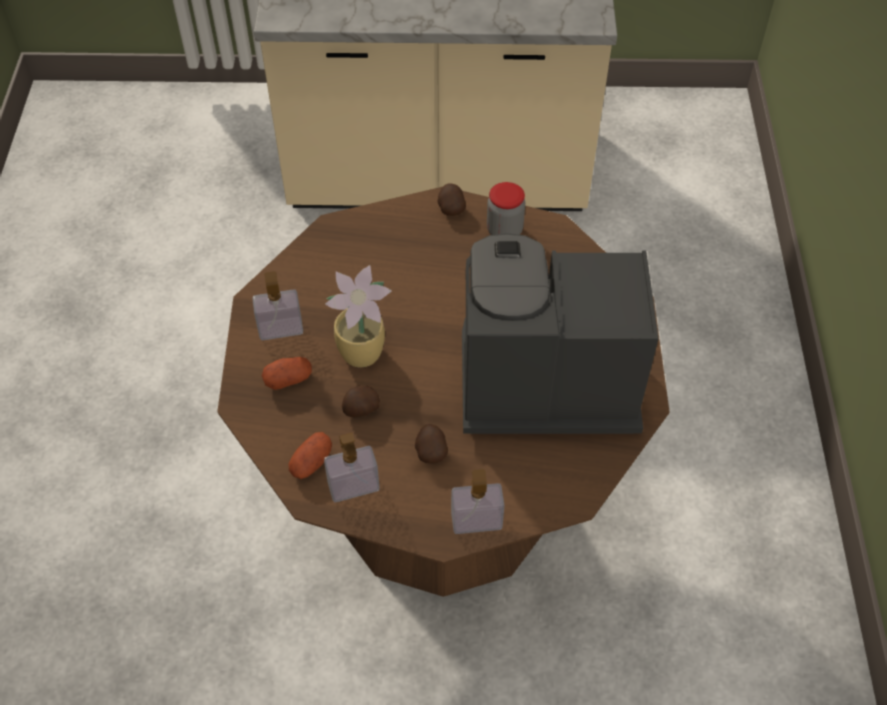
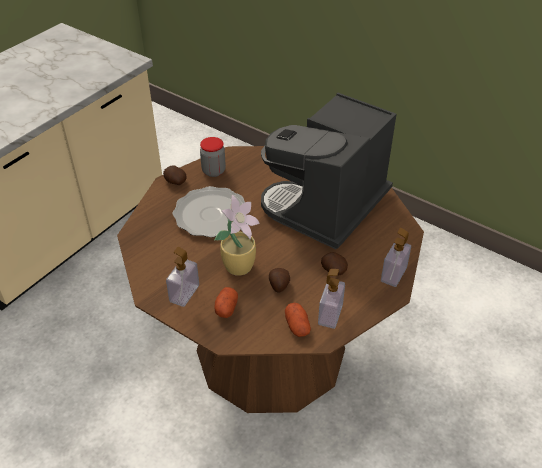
camera: 55 degrees left, 10 degrees down
none -> plate [173,186,246,237]

